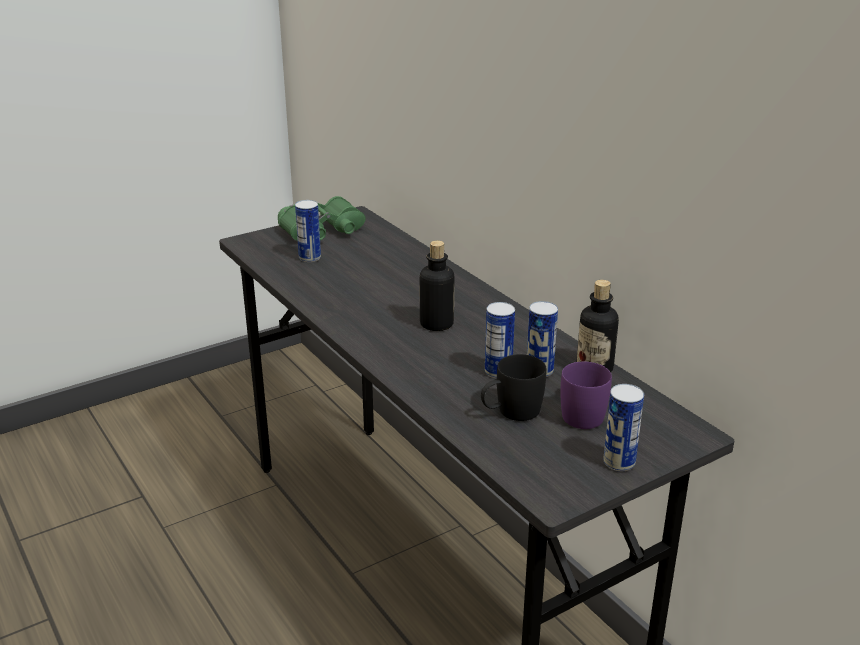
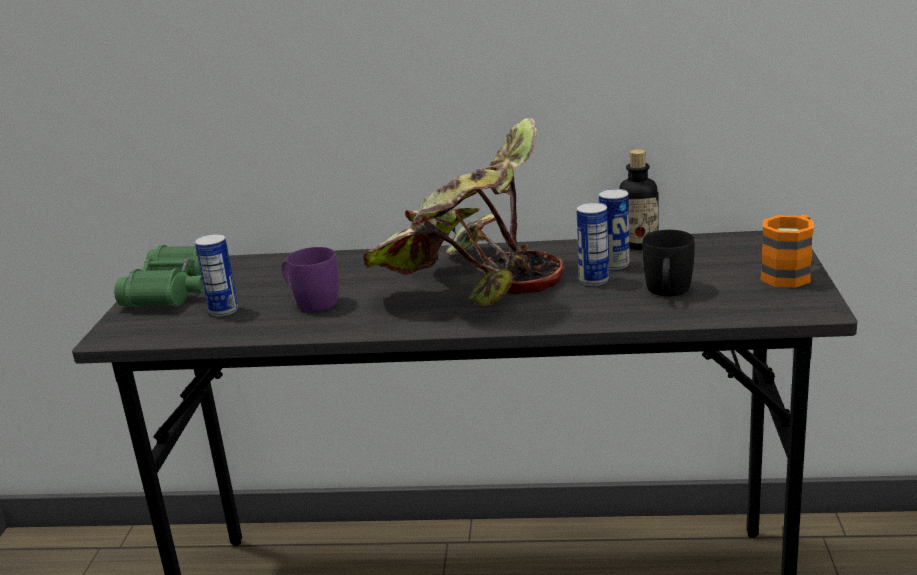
camera: 50 degrees left, 5 degrees down
bottle [420,241,454,331] -> potted plant [363,118,564,306]
purple mug [561,361,612,429] -> purple mug moved to [282,247,338,312]
can [603,384,644,472] -> orange mug [760,215,814,288]

